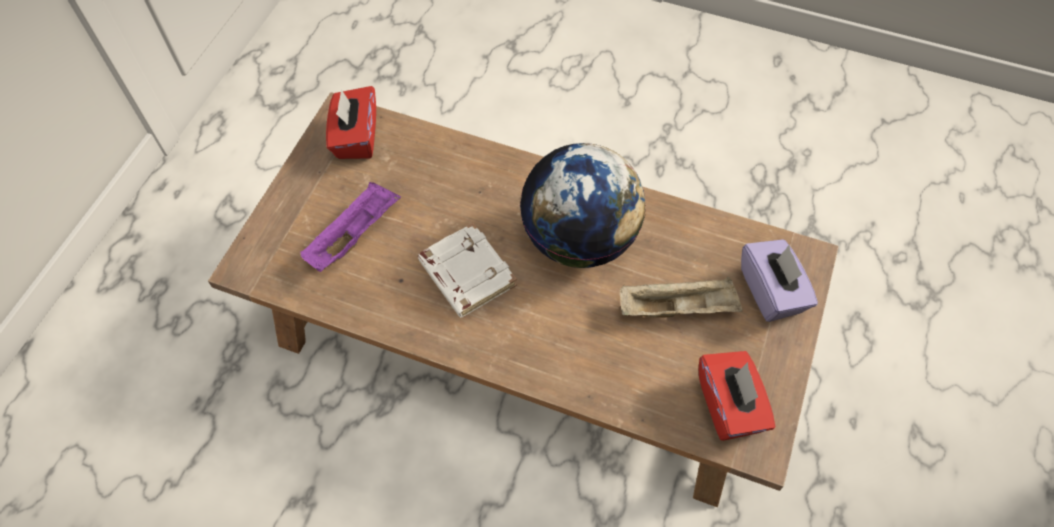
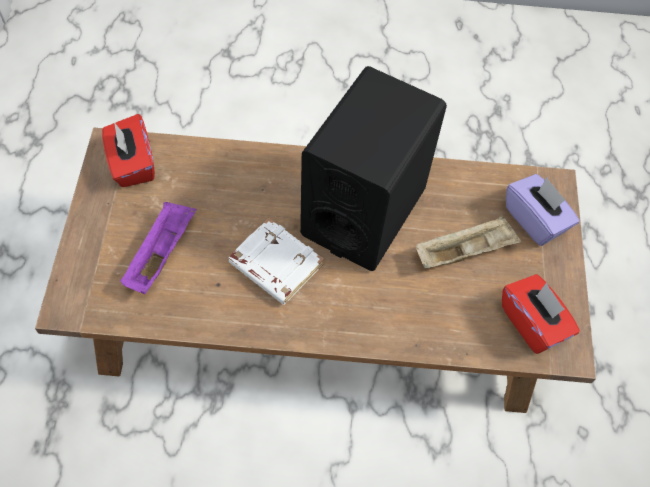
camera: 20 degrees left, 0 degrees up
globe [520,143,646,268] -> black speaker [300,66,447,271]

